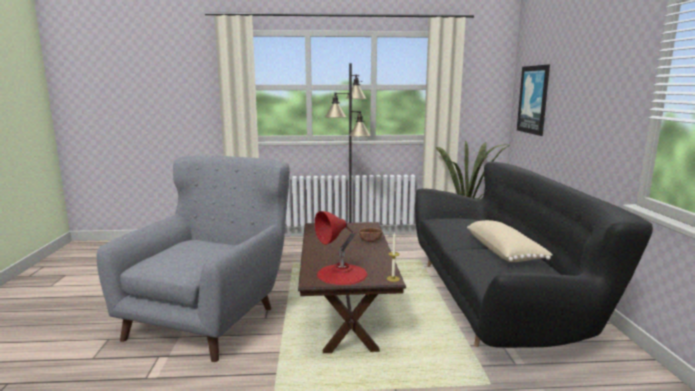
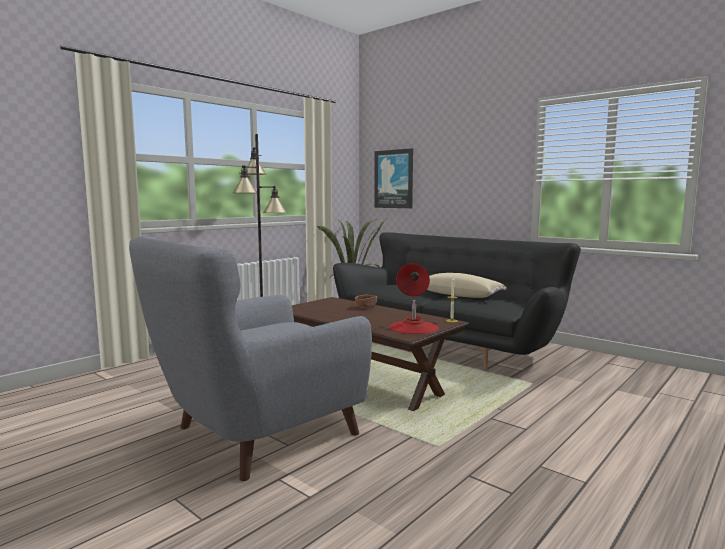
camera: 45 degrees left, 5 degrees down
grey armchair [97,155,290,362] -> grey armchair turned 105 degrees counterclockwise [129,236,372,481]

